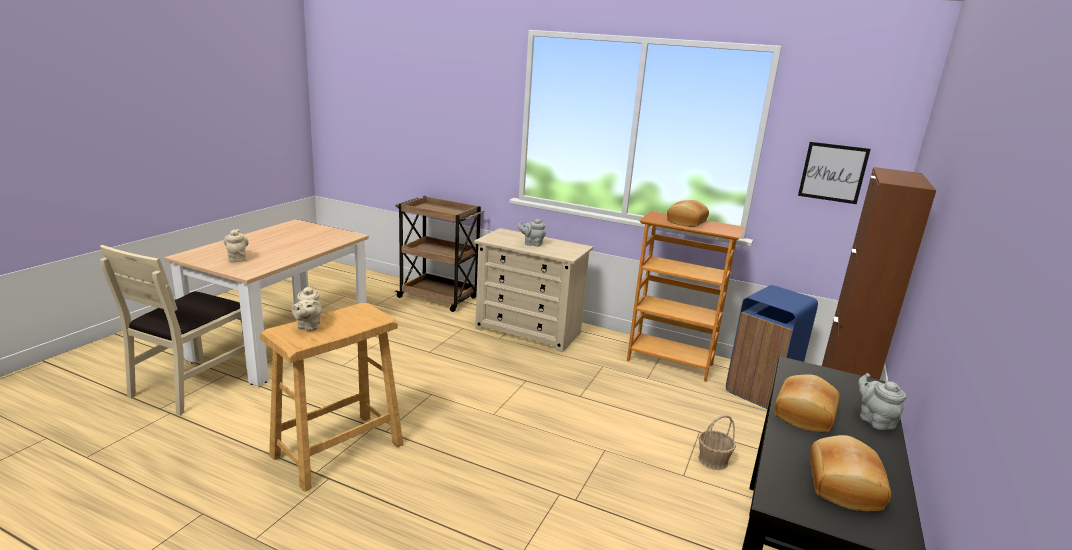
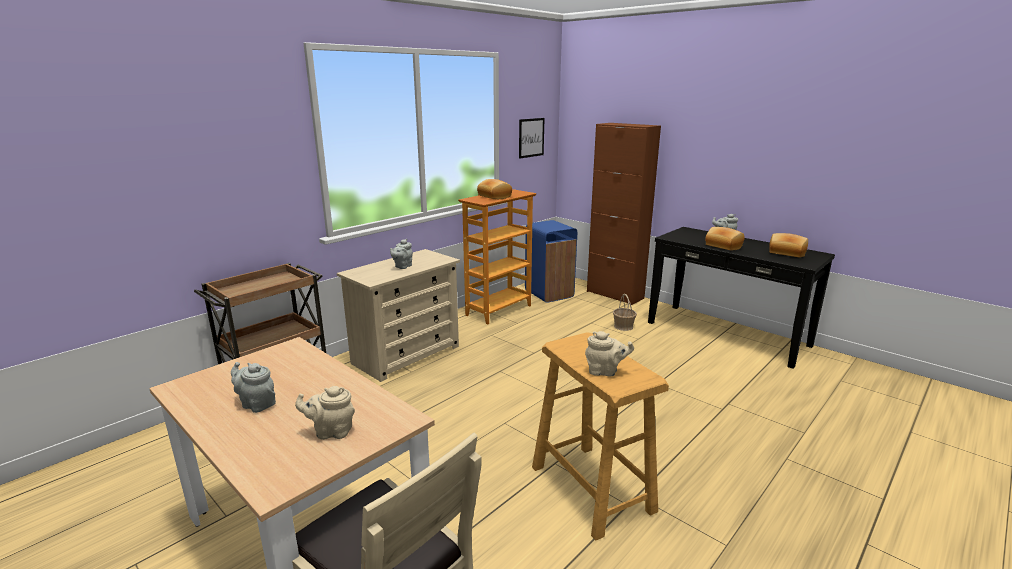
camera: 70 degrees left, 0 degrees up
none -> grey teapot [231,362,276,413]

